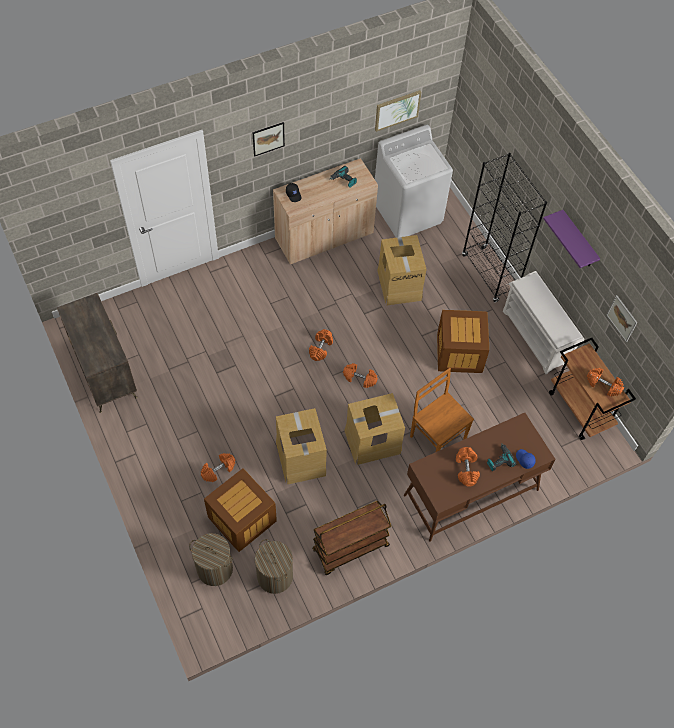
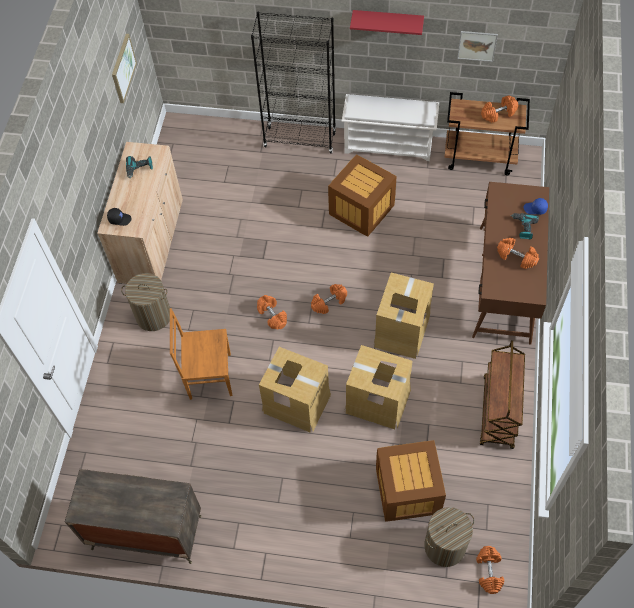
camera: 50 degrees left, 0 degrees up
orange dumbbell [201,453,236,482] -> orange dumbbell moved to [476,546,504,594]
picture [253,122,285,157] -> none
laundry basket [255,539,293,594] -> laundry basket moved to [121,273,170,331]
white washing machine [375,125,453,238] -> none
cardboard box [377,235,426,305] -> cardboard box moved to [259,347,331,433]
brown chair [410,368,474,452] -> brown chair moved to [170,308,232,400]
purple shelf [543,210,600,268] -> red shelf [350,10,424,35]

